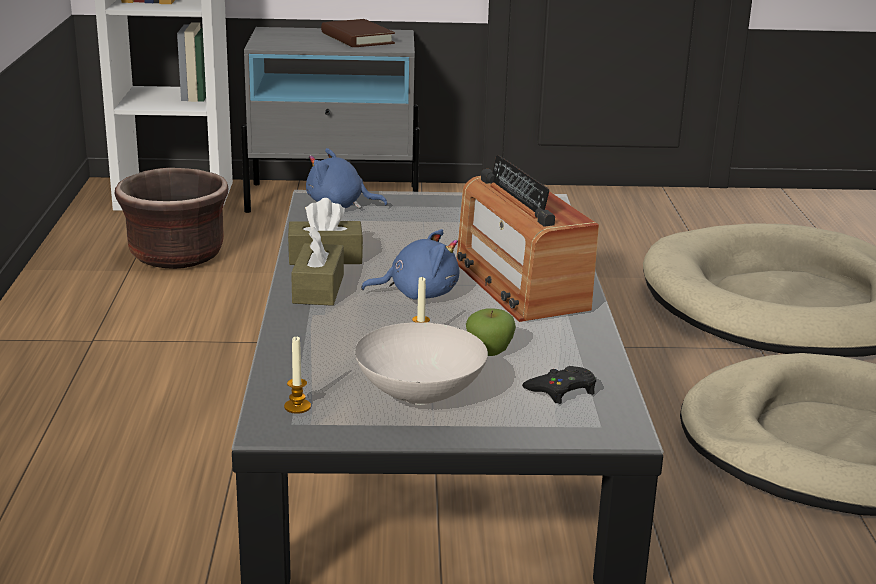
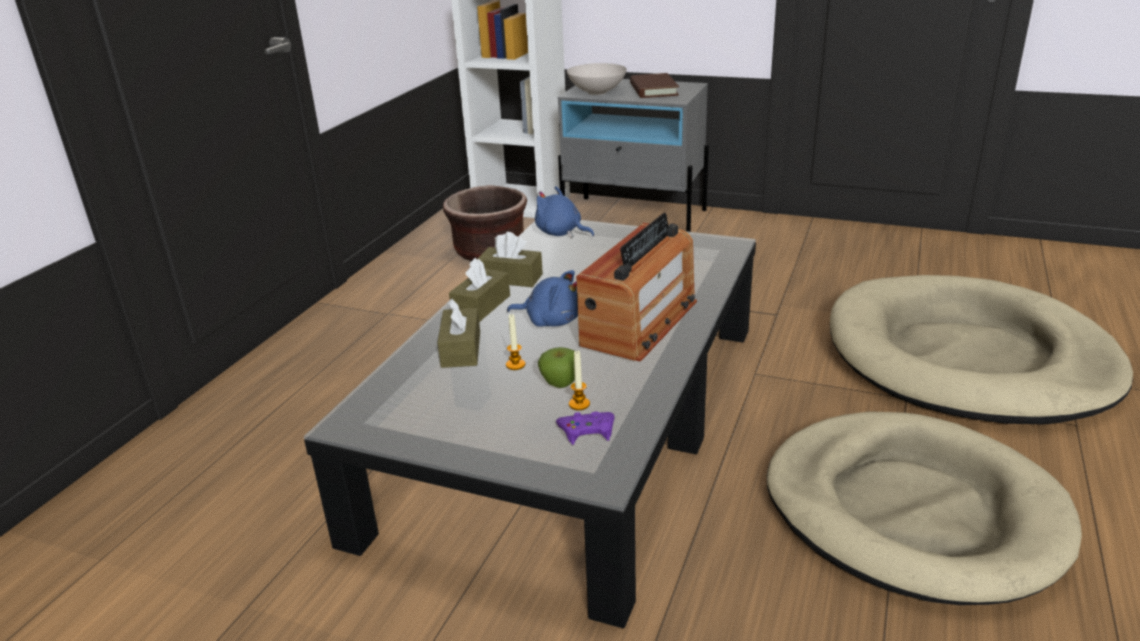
camera: 25 degrees right, 5 degrees up
candle [284,337,311,414] -> candle moved to [569,351,590,410]
white bowl [355,322,488,405] -> white bowl moved to [567,63,627,95]
radio [456,155,599,322] -> radio turned 150 degrees counterclockwise [576,213,697,362]
black game controller [522,366,596,404] -> purple game controller [556,412,614,445]
none -> brown tissue box [437,299,480,368]

